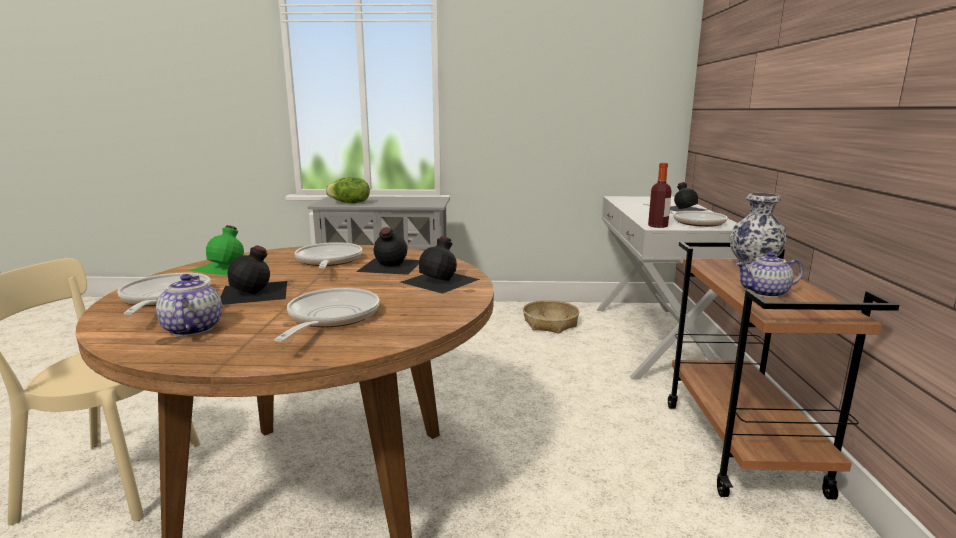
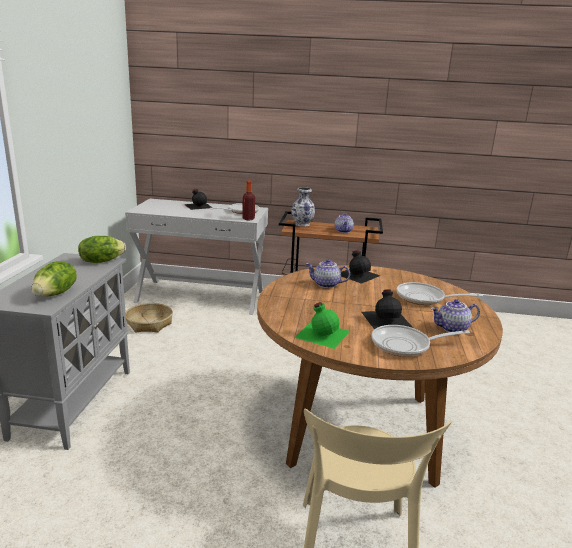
camera: 85 degrees left, 5 degrees up
frying pan [295,242,362,269] -> none
black bottle [356,227,419,275] -> teapot [306,259,350,288]
none -> lettuce [78,236,126,263]

